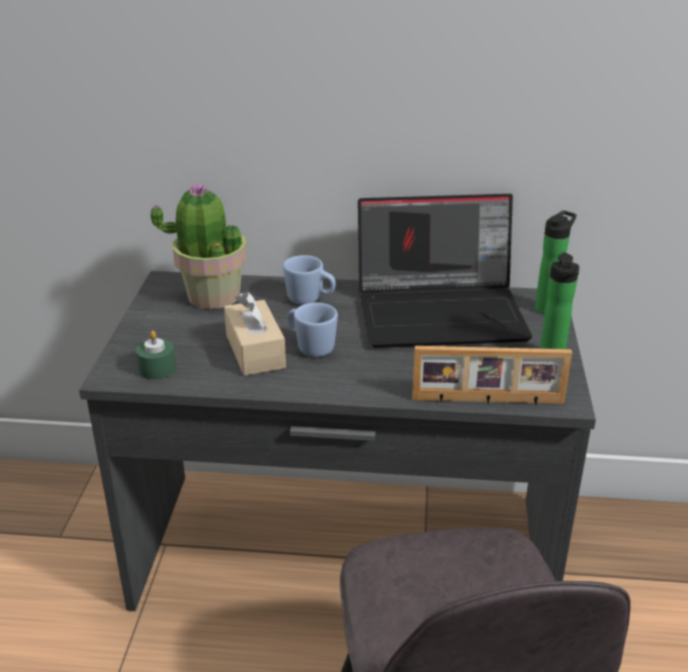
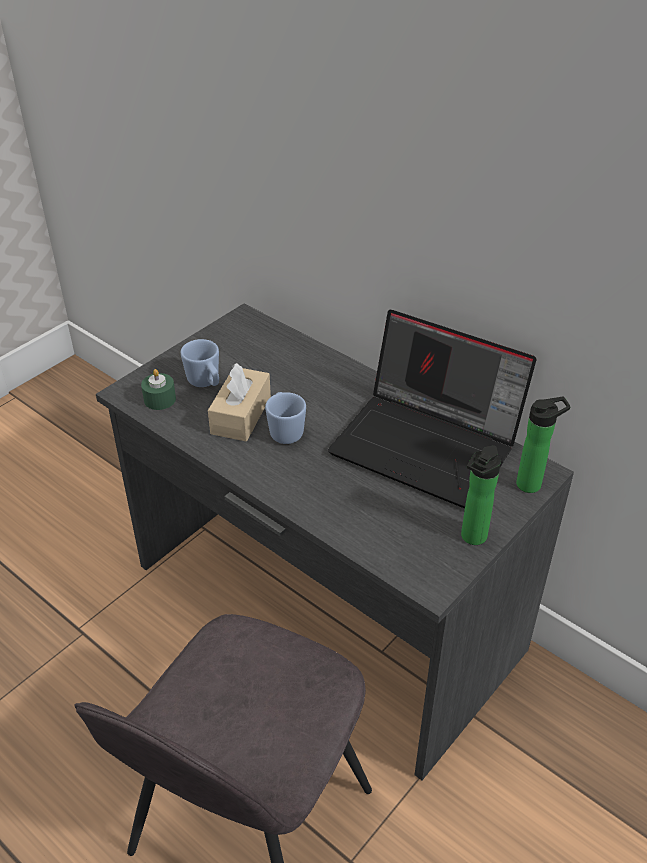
camera: 35 degrees right, 10 degrees up
potted plant [151,183,247,309] -> none
blue mug [283,255,336,304] -> blue mug moved to [181,339,219,387]
picture frame [412,346,572,405] -> none

